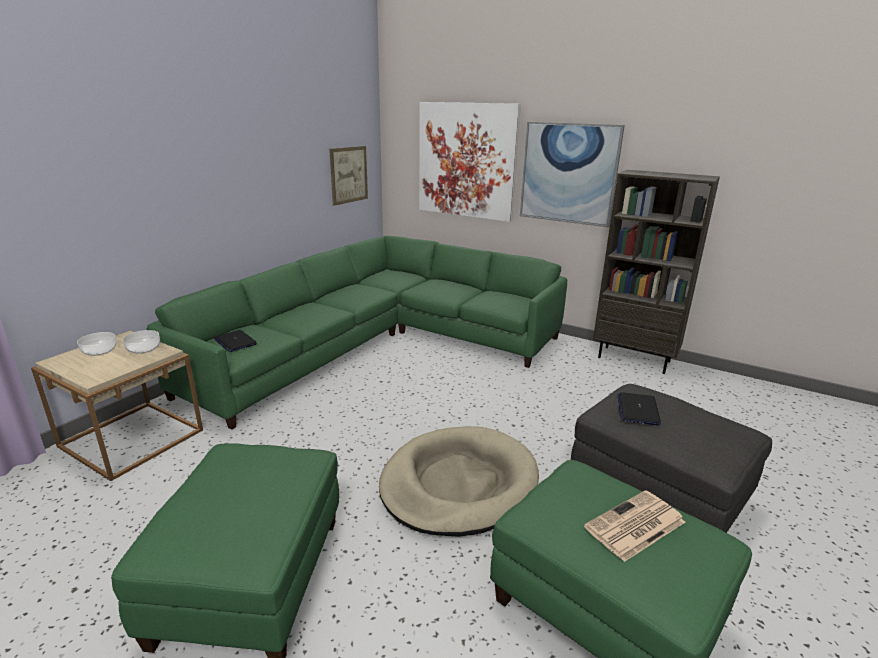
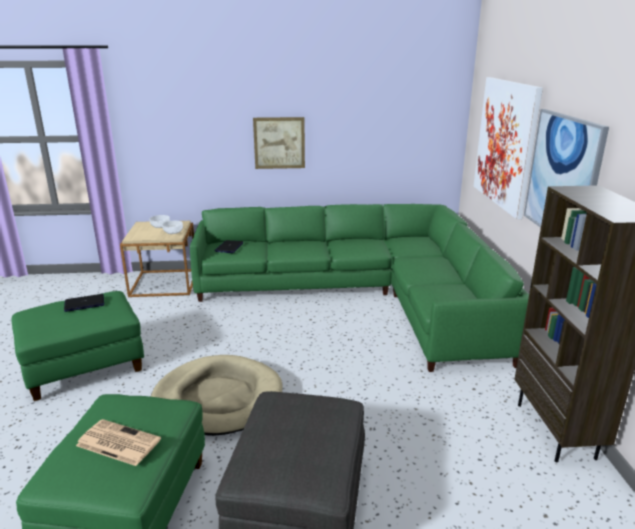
camera: 55 degrees right, 0 degrees up
picture [329,146,368,206] -> picture moved to [253,117,305,169]
laptop [618,392,661,425] -> laptop moved to [64,294,104,312]

